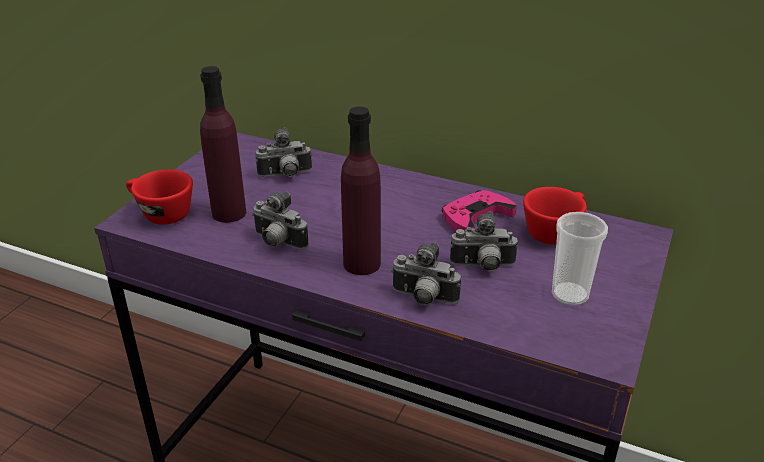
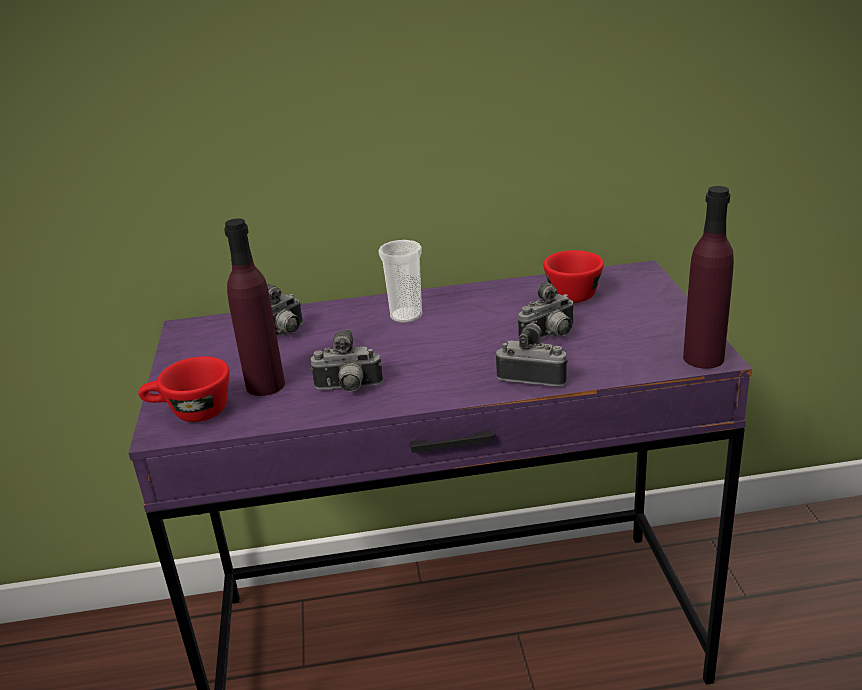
camera: 30 degrees left, 5 degrees down
purple bottle [341,107,381,275] -> purple bottle moved to [683,186,734,369]
camera [391,242,461,305] -> camera turned 150 degrees counterclockwise [496,321,568,387]
pink game controller [442,190,517,231] -> none
cup [552,212,608,306] -> cup moved to [378,240,422,323]

